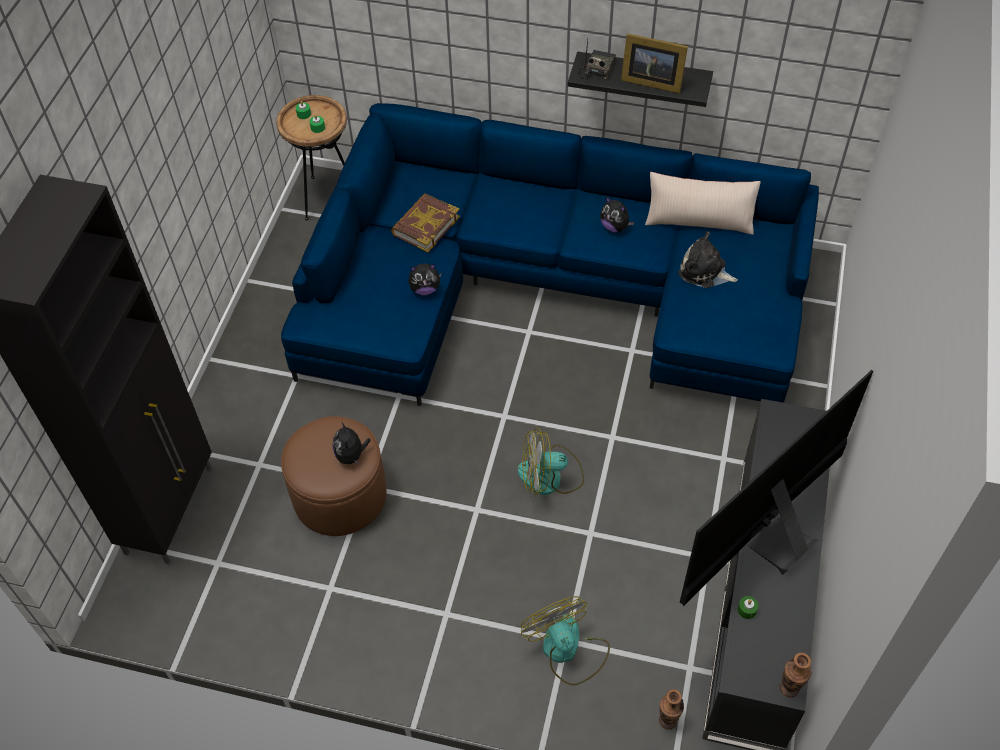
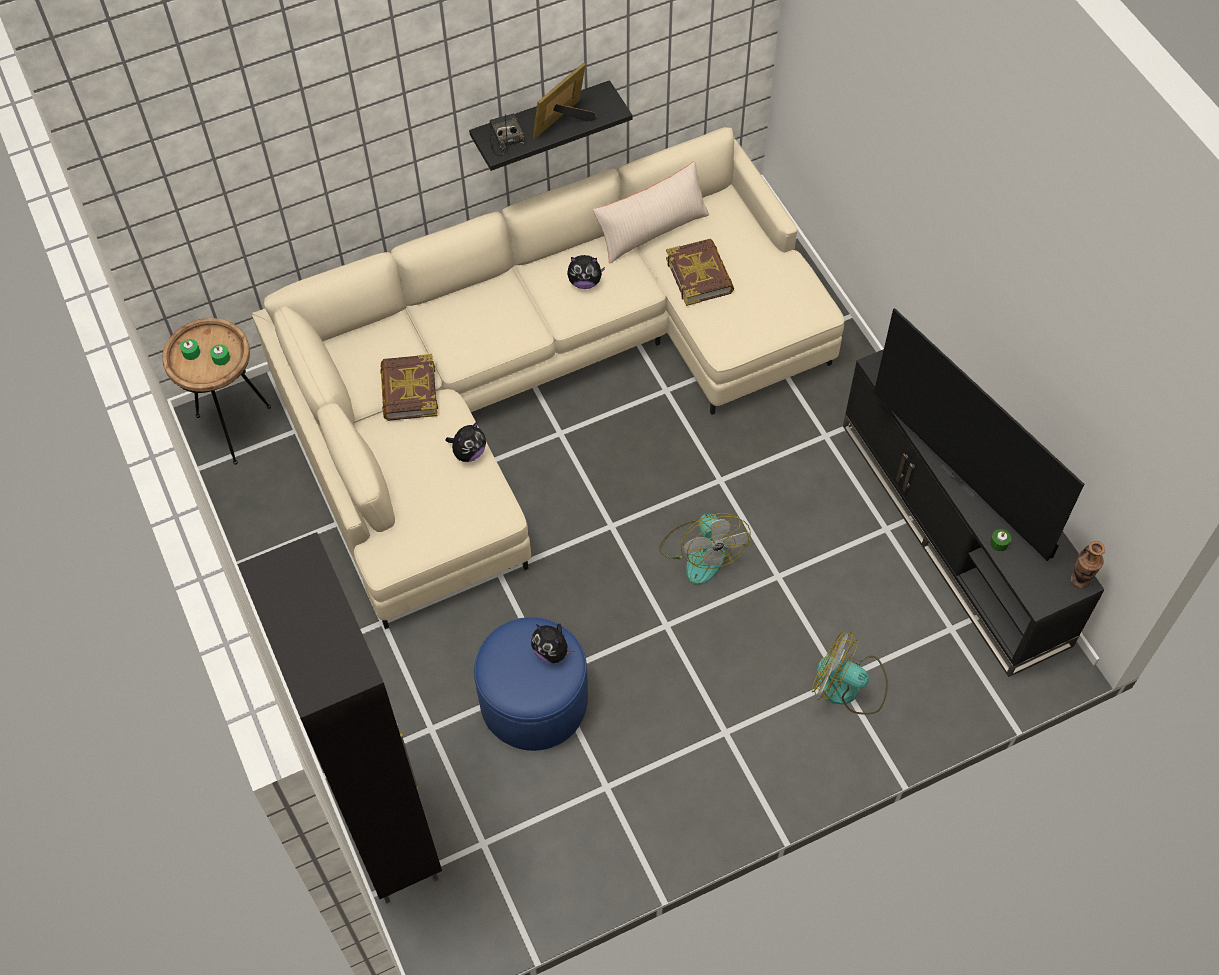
camera: 40 degrees left, 5 degrees up
blue sofa [281,103,819,406] -> beige sofa [252,127,845,629]
brown ottoman [281,416,387,536] -> blue ottoman [474,617,588,751]
fan [518,428,584,495] -> fan turned 60 degrees counterclockwise [659,513,751,585]
picture frame [621,33,688,94] -> picture frame turned 150 degrees clockwise [533,63,596,139]
vase [659,689,684,730] -> none
plush toy [678,231,738,288] -> book [666,239,734,306]
television [680,370,873,607] -> television turned 45 degrees counterclockwise [874,308,1084,561]

